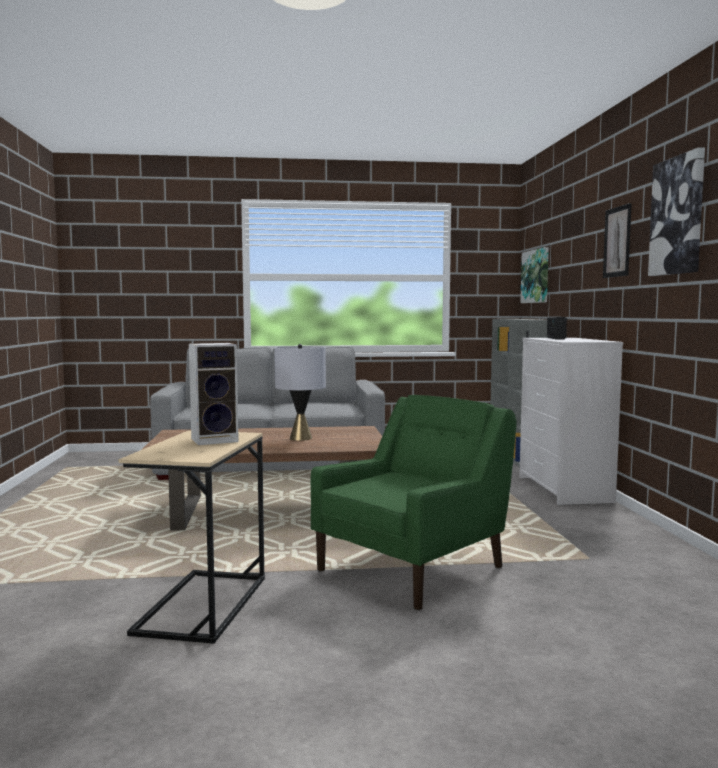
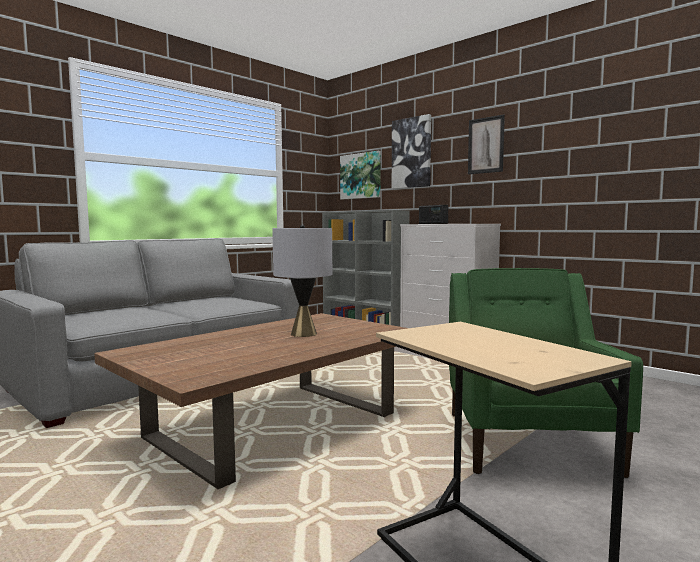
camera: 40 degrees left, 0 degrees up
speaker [189,343,239,445] -> none
picture [648,147,705,276] -> picture moved to [392,114,431,189]

